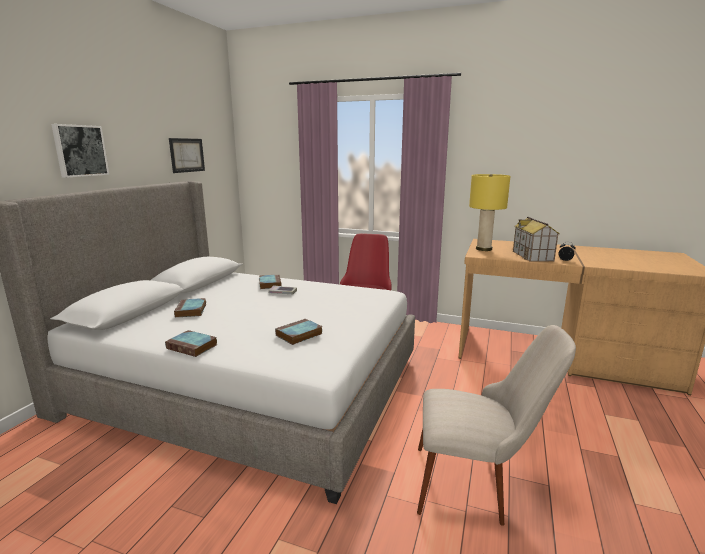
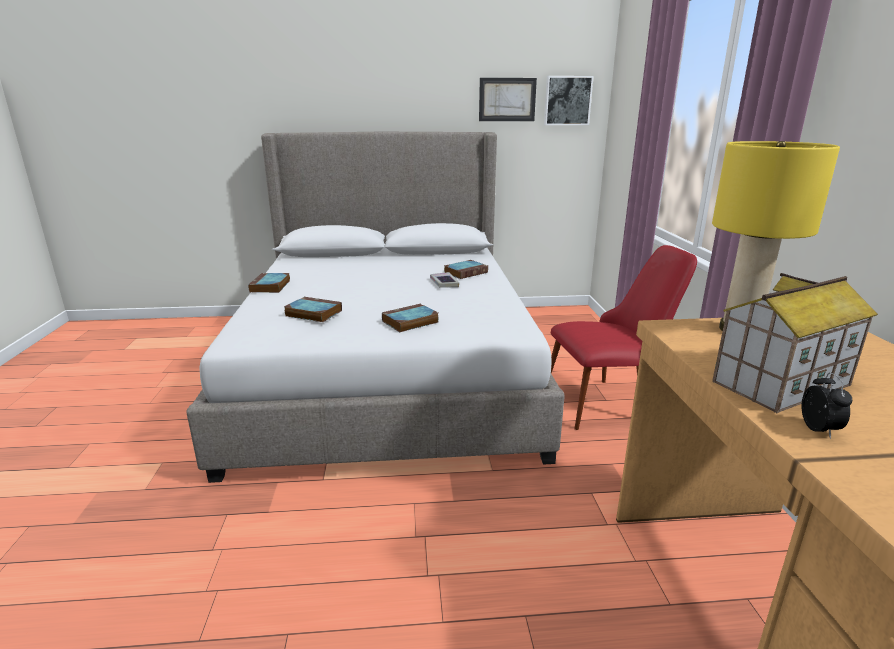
camera: 65 degrees right, 5 degrees up
picture [51,124,109,178] -> picture moved to [544,76,594,125]
book [174,298,206,318] -> book moved to [382,304,438,332]
beige chair [417,325,576,526] -> none

